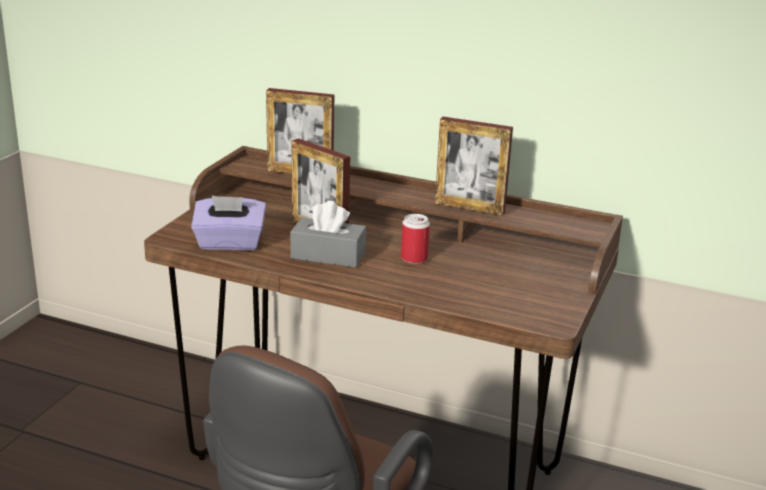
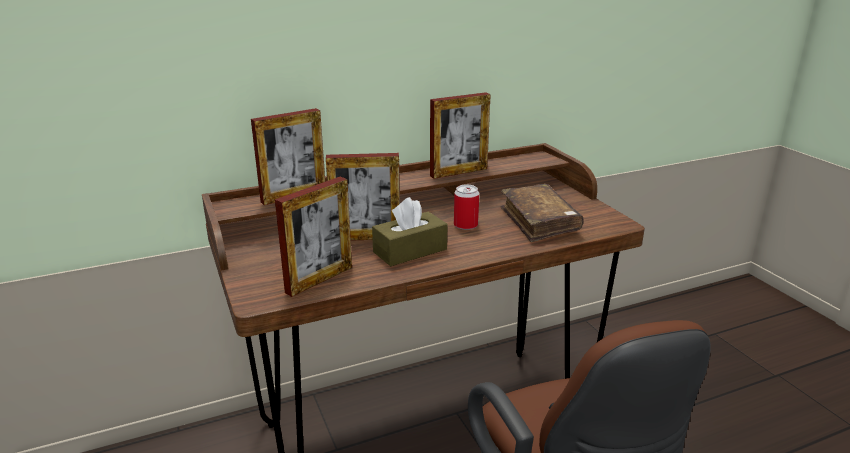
camera: 45 degrees left, 0 degrees up
purple tissue box [191,196,266,250] -> picture frame [275,177,352,297]
grey tissue box [290,201,366,268] -> brown tissue box [372,197,447,266]
none -> brown book [501,184,584,242]

